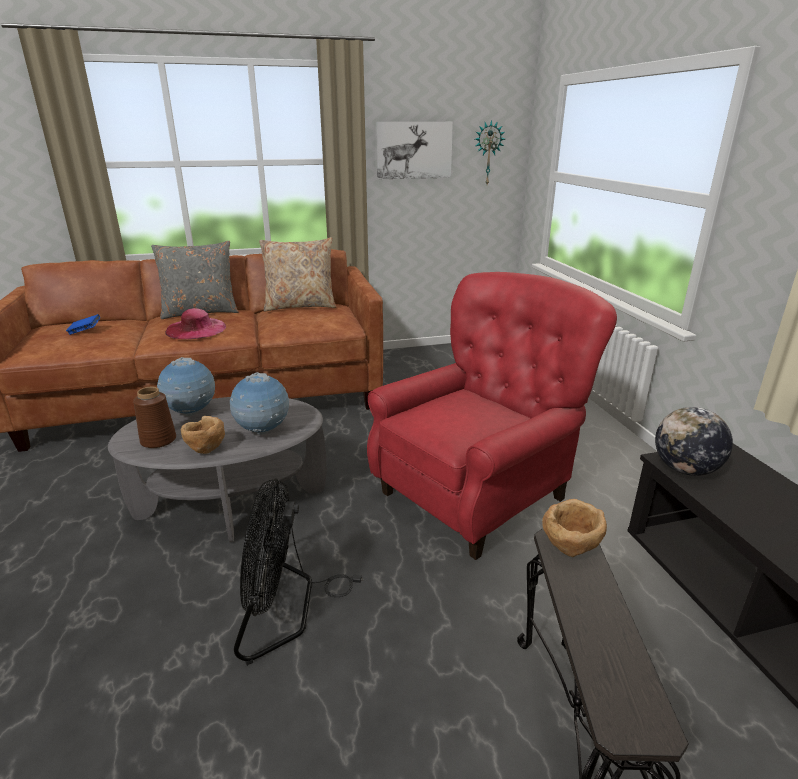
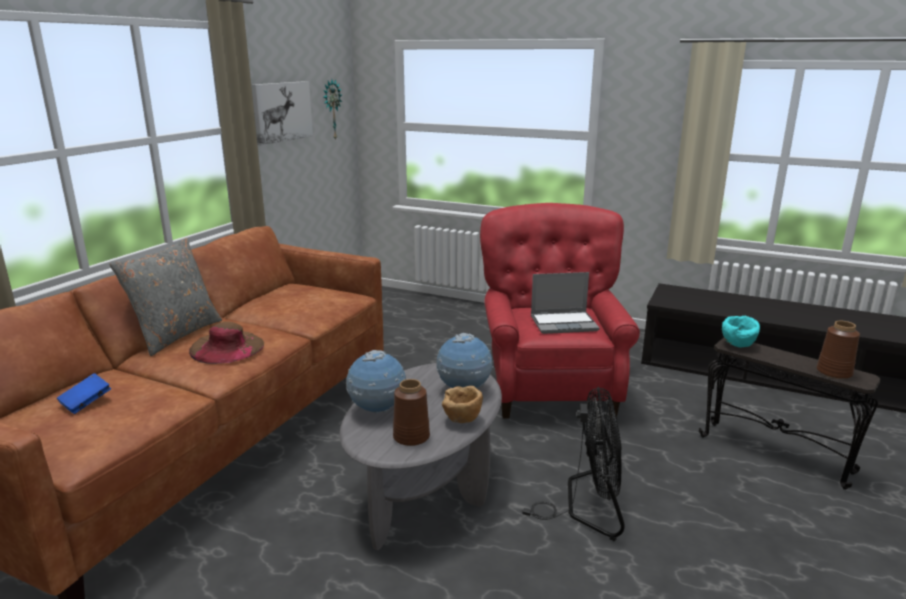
camera: 50 degrees left, 5 degrees down
pink hat [165,308,226,339] -> brown hat [189,322,264,364]
black fan [234,478,364,666] -> black fan turned 120 degrees counterclockwise [521,387,625,542]
beige pillow [259,237,336,311] -> none
brown bowl [542,499,607,557] -> turquoise bowl [722,316,760,347]
globe [655,407,733,476] -> none
none -> laptop [531,272,599,334]
none -> brown vase [817,321,860,379]

